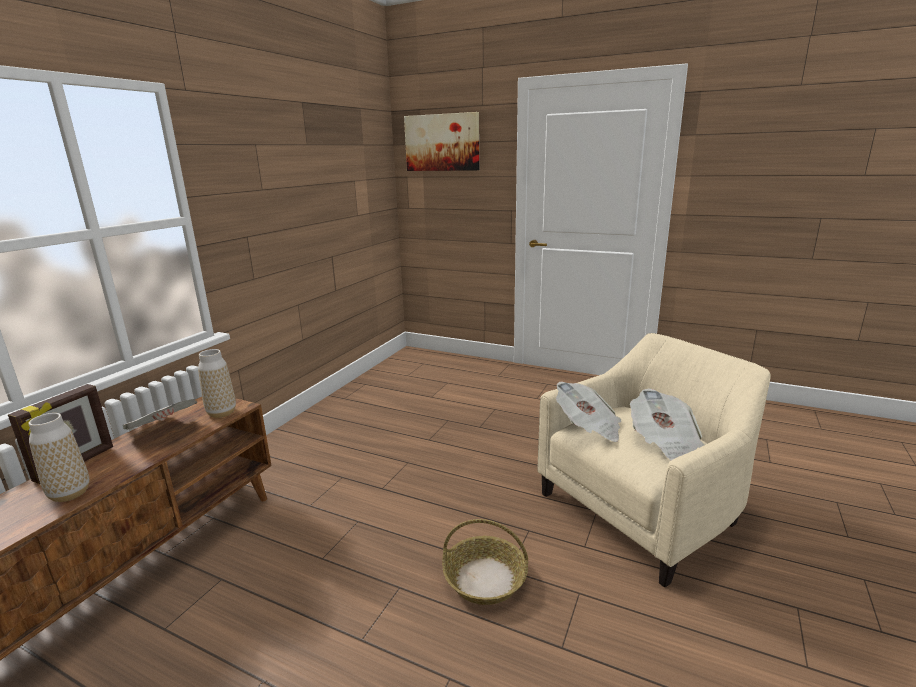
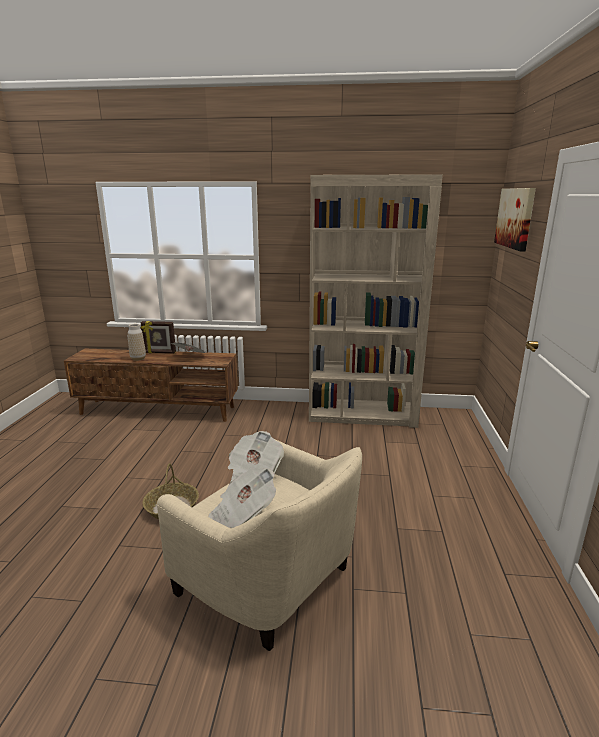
camera: 70 degrees right, 0 degrees up
vase [198,349,236,418] -> none
none -> beige bookcase [309,174,443,428]

